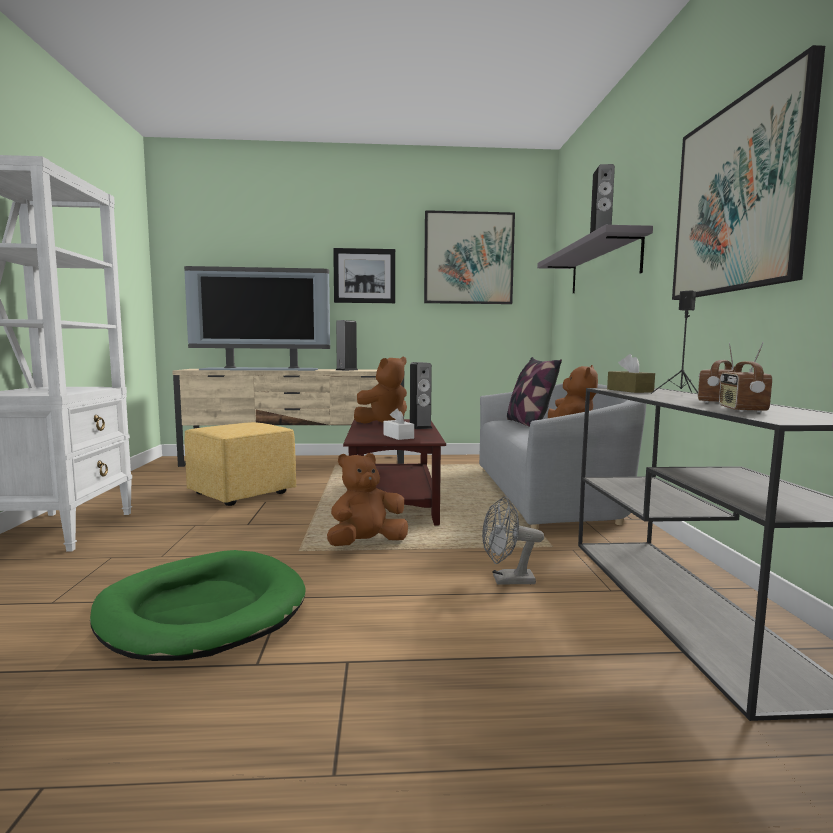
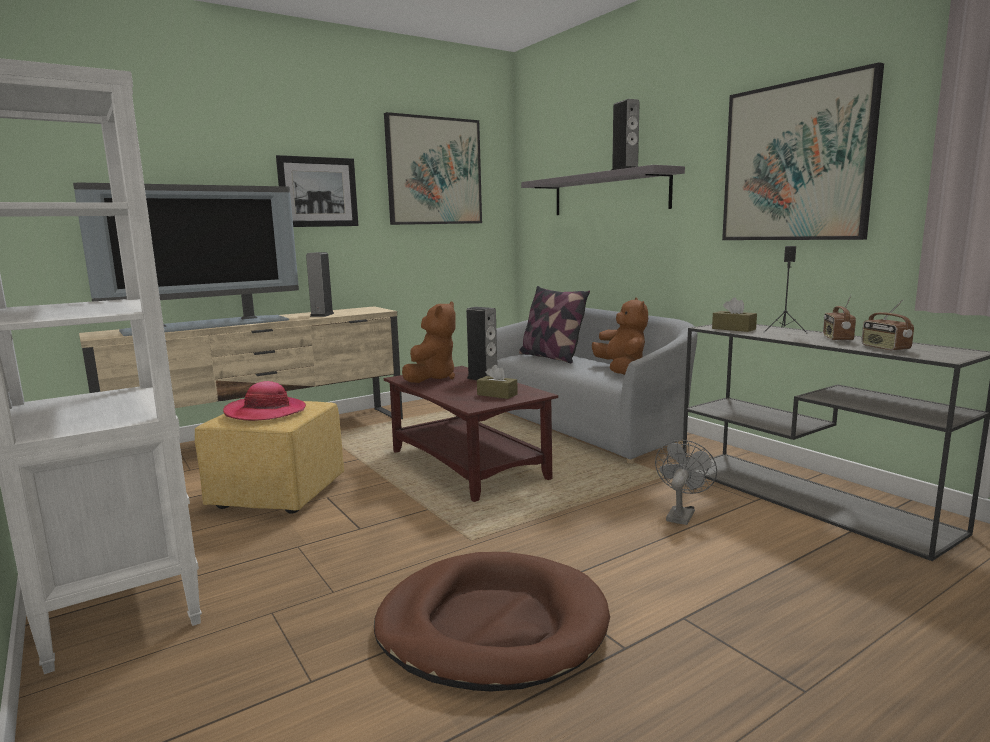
camera: 30 degrees left, 5 degrees up
green dog bed [90,550,305,661] -> brown dog bed [374,552,610,691]
brown plush toy [327,453,408,546] -> none
white tissue box [384,408,414,440] -> brown tissue box [477,365,518,399]
grey fan [482,496,544,585] -> grey fan turned 150 degrees clockwise [655,440,717,525]
none -> hat [223,381,306,421]

